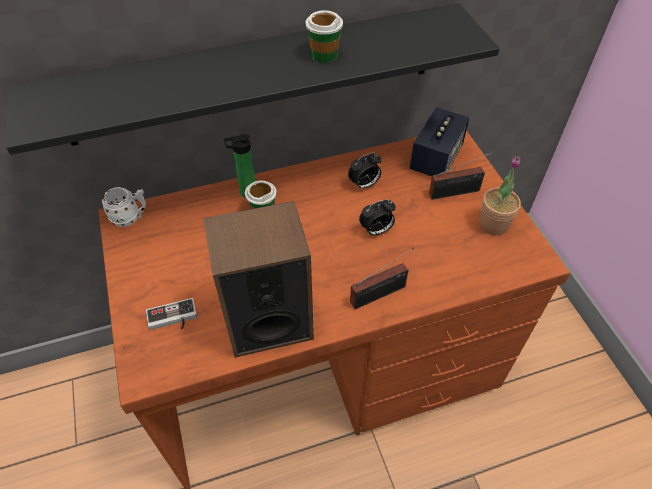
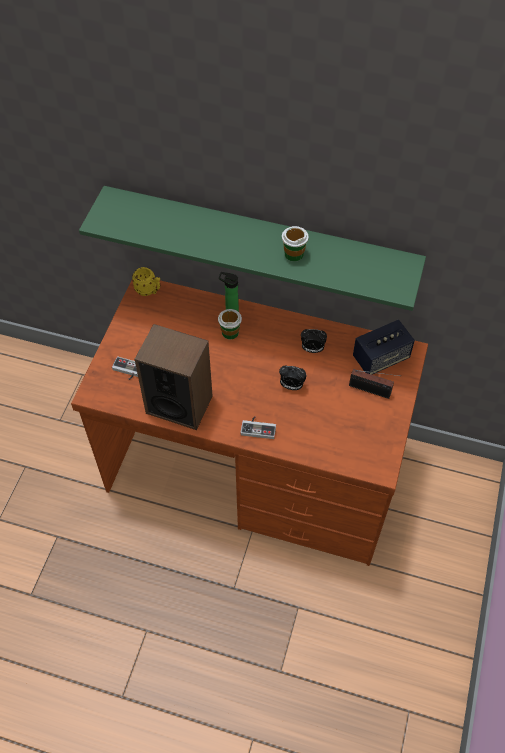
camera: 35 degrees right, 5 degrees up
black shelf [6,3,500,155] -> green shelf [79,186,426,311]
white mug [101,187,146,227] -> yellow mug [132,267,161,296]
radio [350,247,414,309] -> game controller [240,416,276,439]
potted plant [479,156,521,236] -> none

